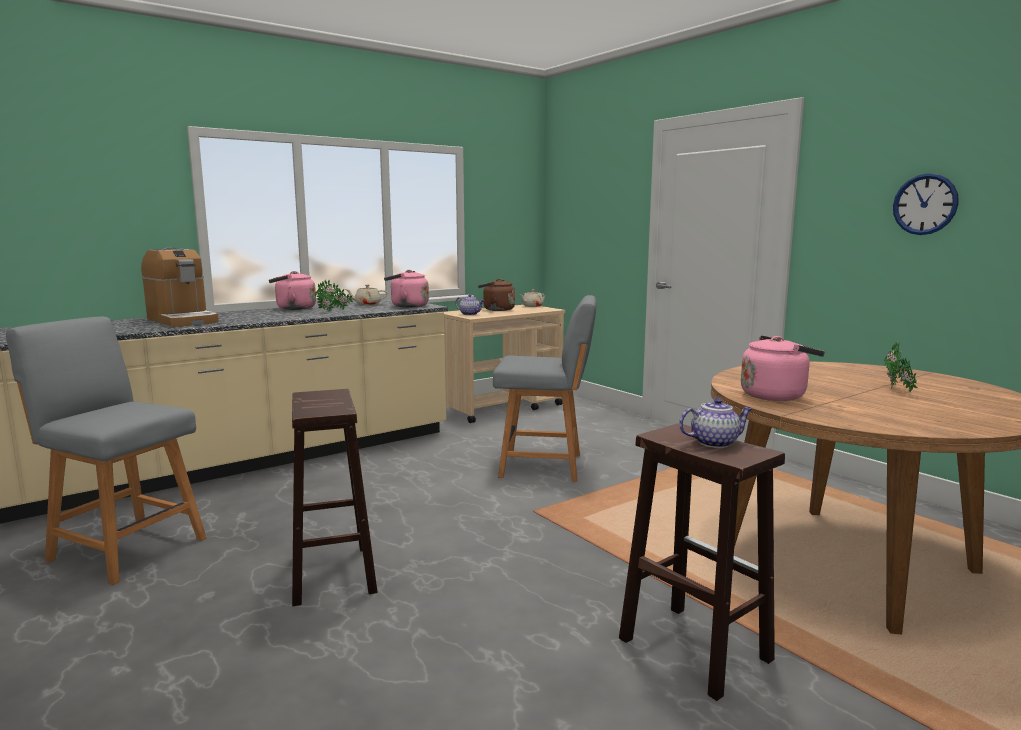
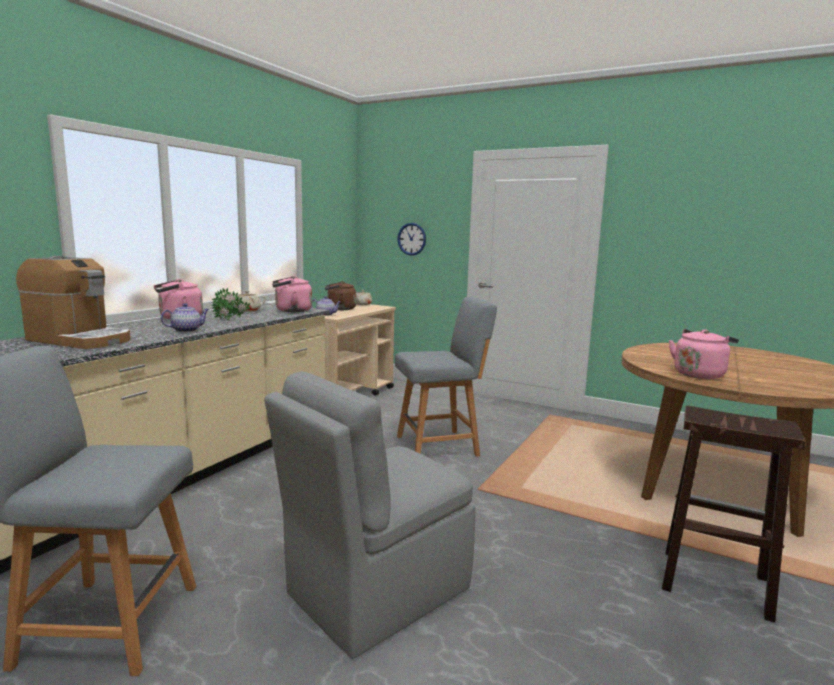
camera: 25 degrees left, 0 degrees up
brown stool [292,389,377,606] -> grey chair [264,371,476,659]
teapot [679,398,752,448] -> teapot moved to [161,303,209,332]
potted plant [884,341,918,392] -> none
wall clock [893,173,959,235] -> wall clock moved to [398,223,426,256]

